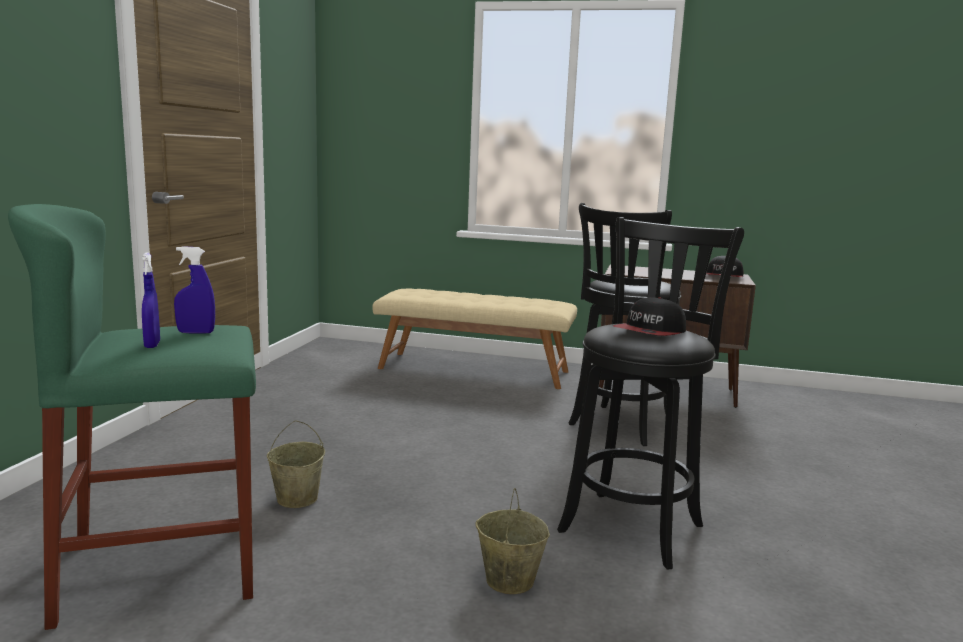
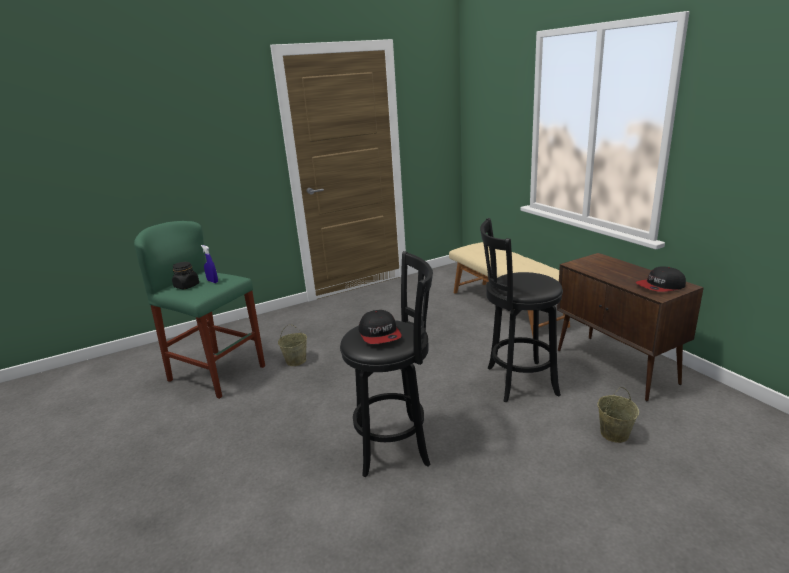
camera: 50 degrees right, 10 degrees up
blue spray bottle [142,252,160,348] -> black jar [172,262,199,289]
beige bucket [475,488,550,594] -> beige bucket moved to [597,387,639,443]
cap [613,297,686,336] -> cap turned 105 degrees counterclockwise [359,310,402,344]

